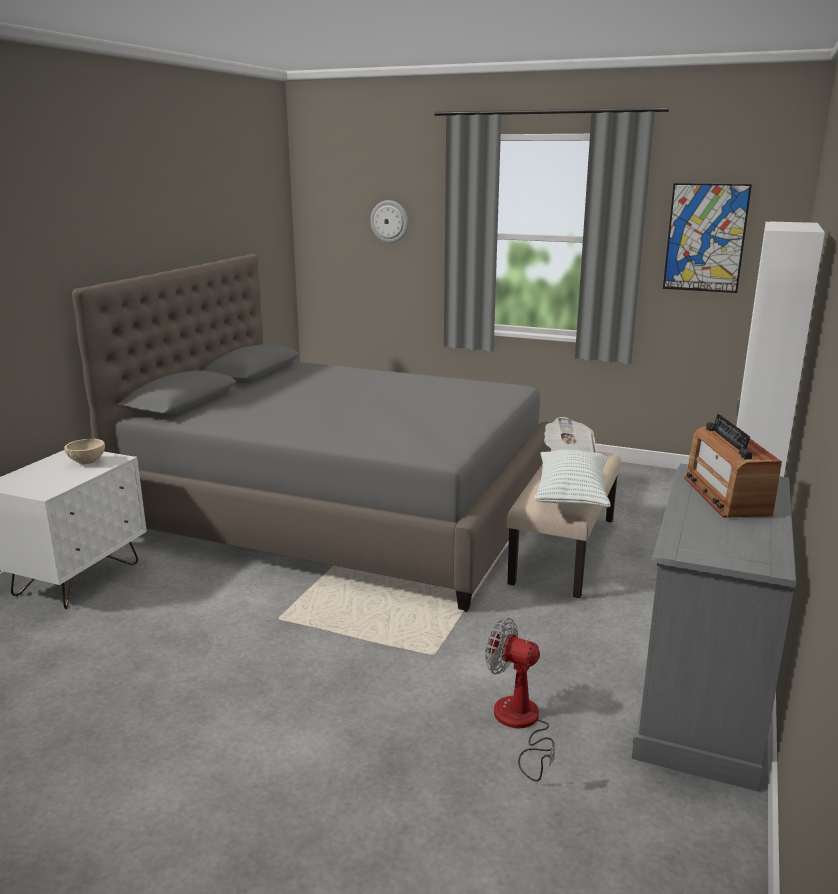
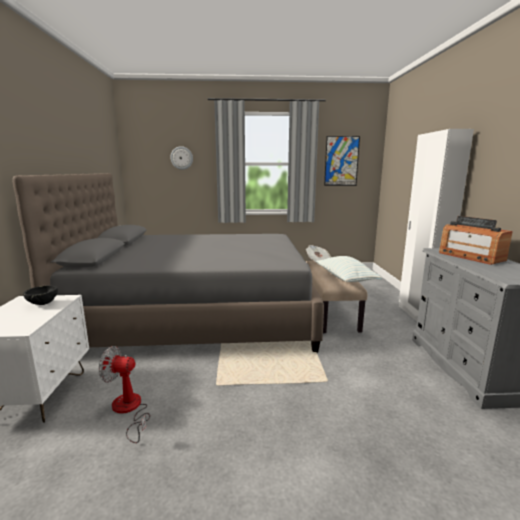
camera: 25 degrees left, 5 degrees down
beige bowl [64,439,105,464] -> black bowl [23,285,58,305]
fan [485,618,556,782] -> fan moved to [99,346,150,443]

